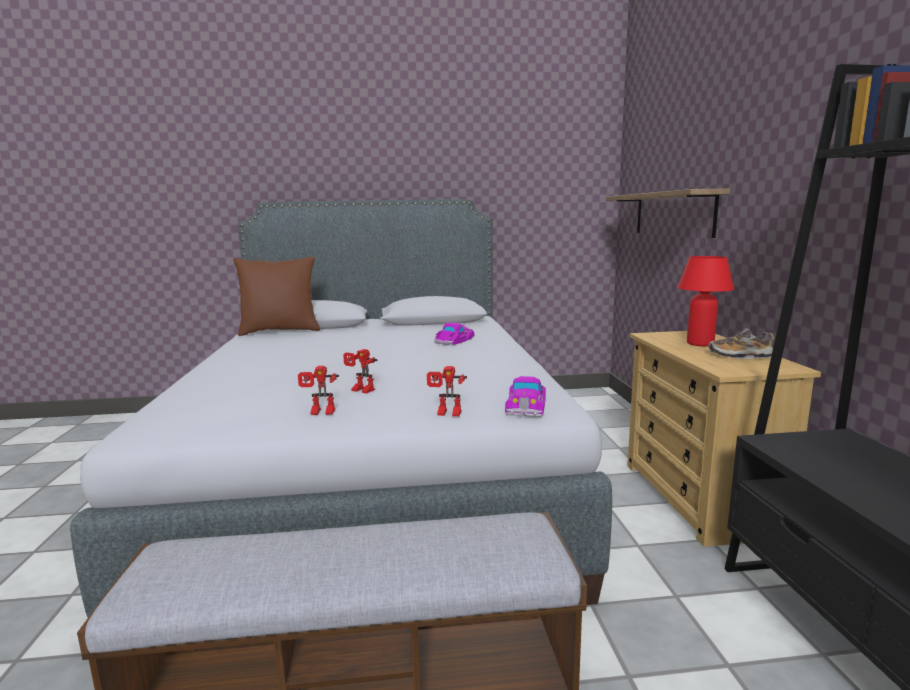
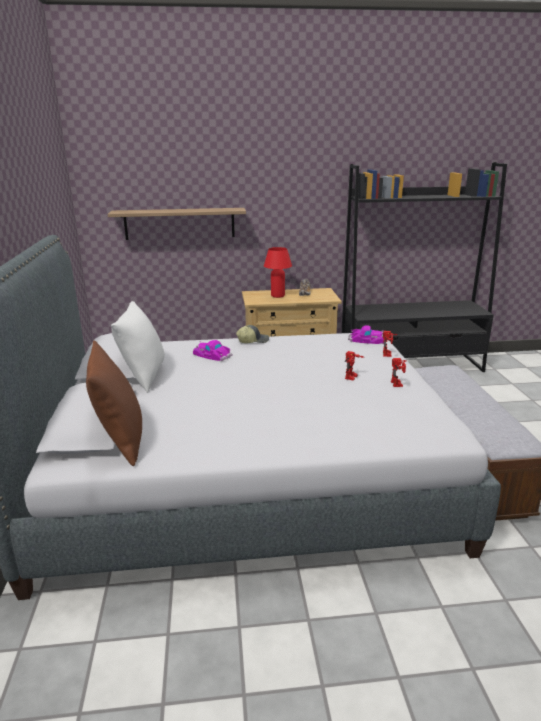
camera: 90 degrees left, 10 degrees up
none -> white pillow [111,301,165,393]
none -> cap [236,325,269,343]

